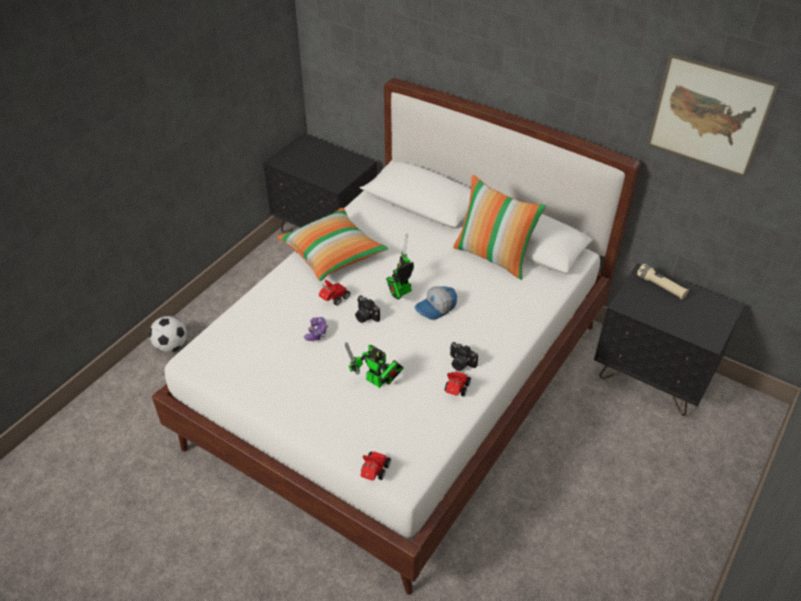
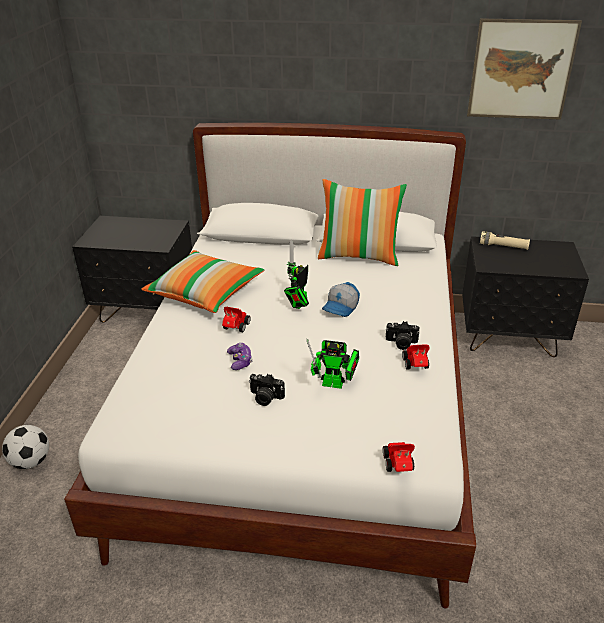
camera: 25 degrees left, 10 degrees down
camera [355,295,380,323] -> camera moved to [249,374,285,406]

